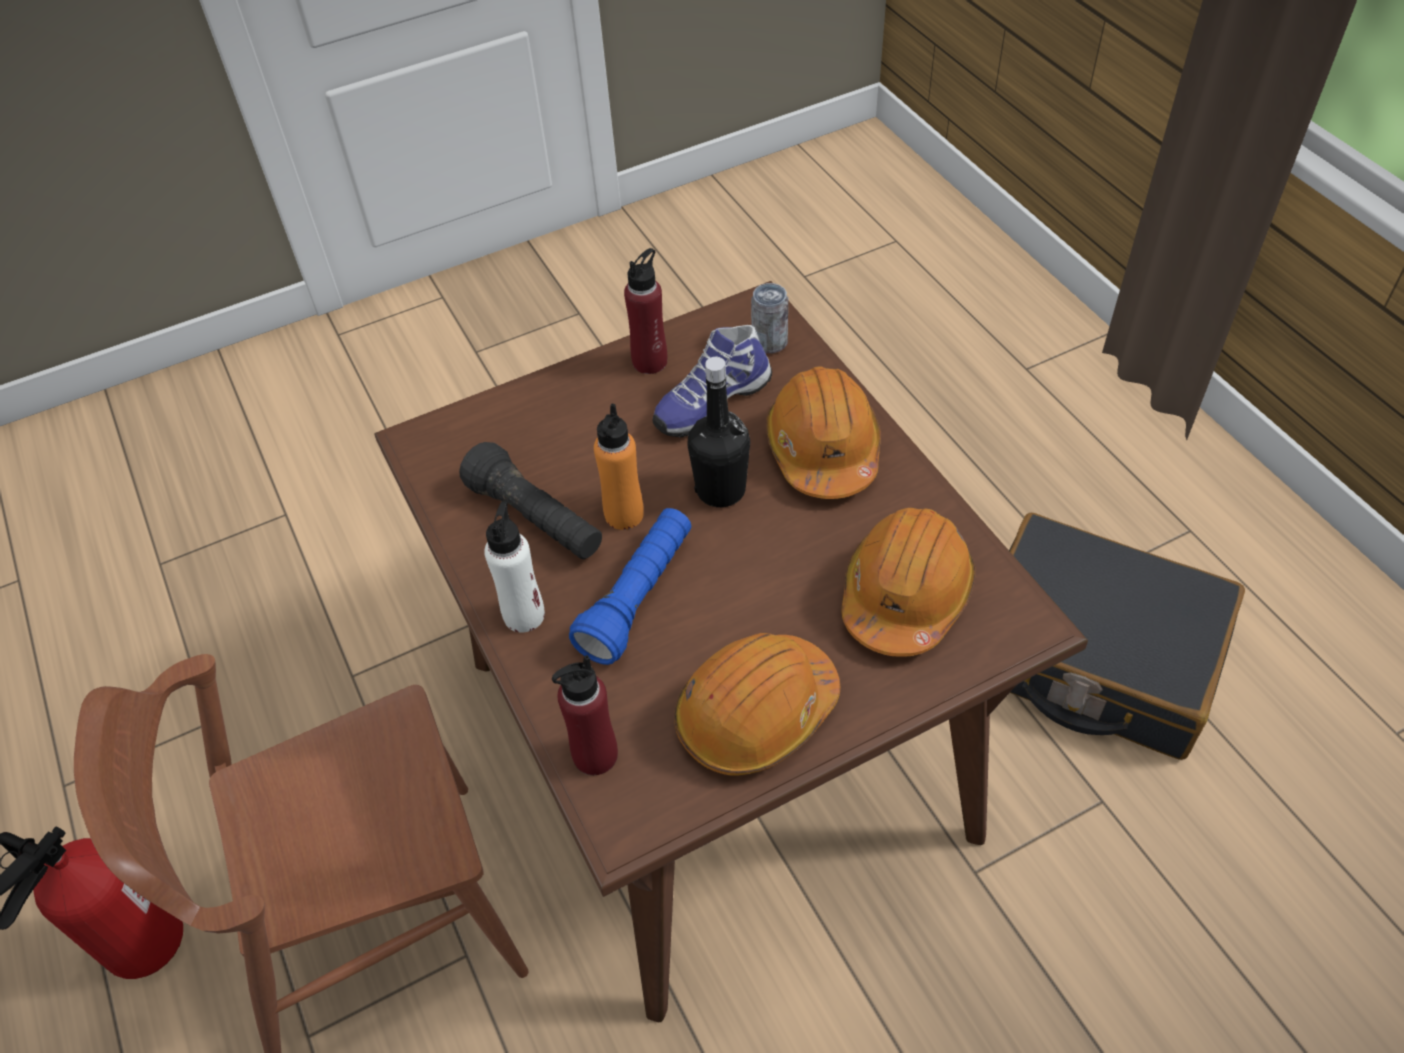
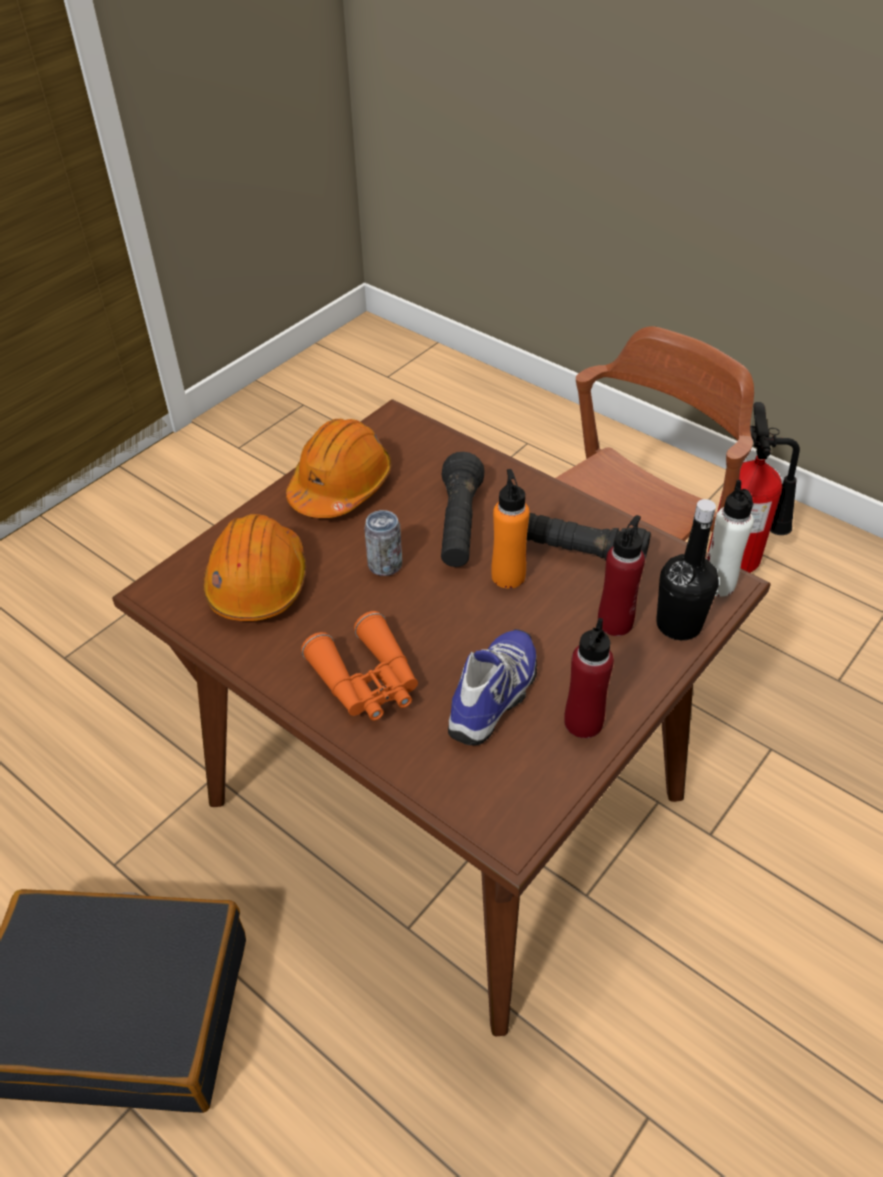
camera: 155 degrees right, 5 degrees down
white bottle [484,501,545,633] -> white bottle moved to [707,480,754,597]
red bottle [552,655,618,775] -> red bottle moved to [598,515,645,636]
blue flashlight [569,508,691,665] -> black flashlight [441,452,485,567]
black bottle [687,357,750,507] -> black bottle moved to [656,499,719,640]
can [751,283,788,353] -> can moved to [364,510,402,576]
orange hard hat [766,366,881,499] -> orange binoculars [301,611,418,721]

